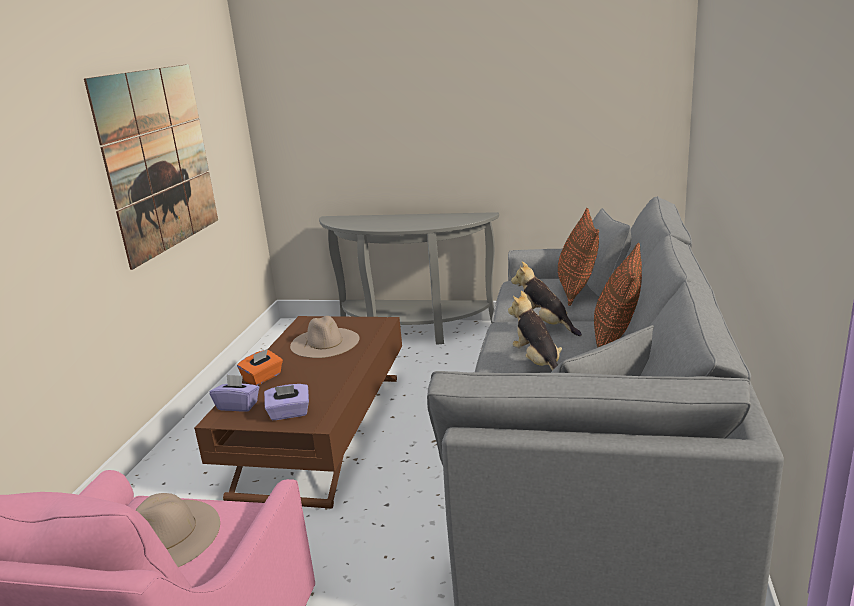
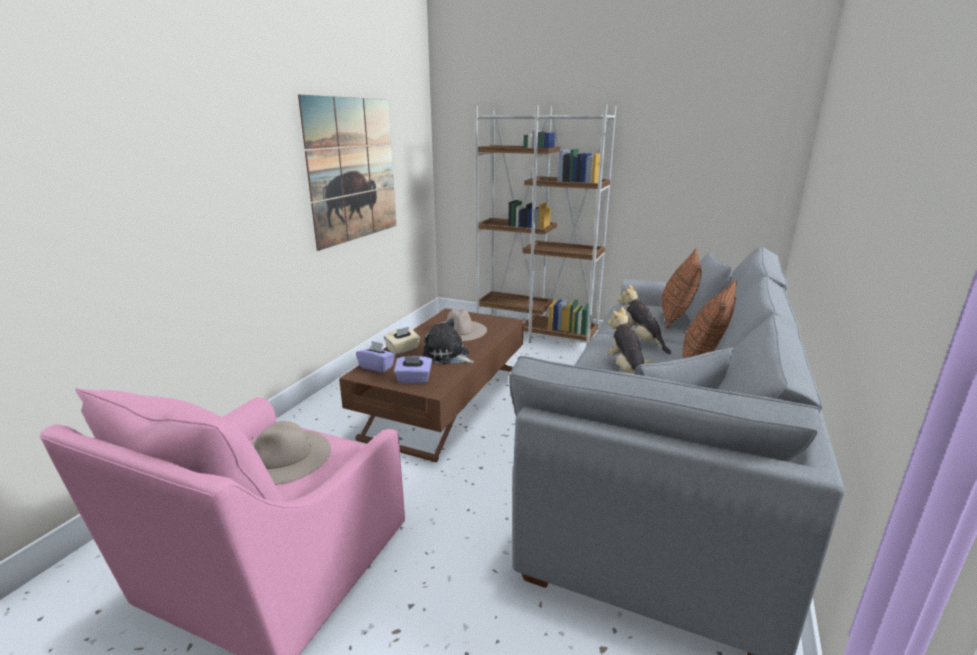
camera: 10 degrees right, 0 degrees up
orange tissue box [237,349,283,385] -> beige tissue box [384,327,420,354]
grey console table [319,212,499,345] -> brown bookcase [475,104,617,346]
none -> plush toy [422,318,475,364]

